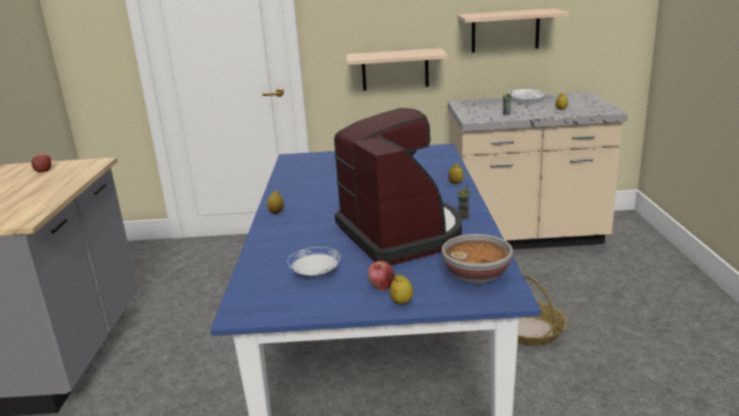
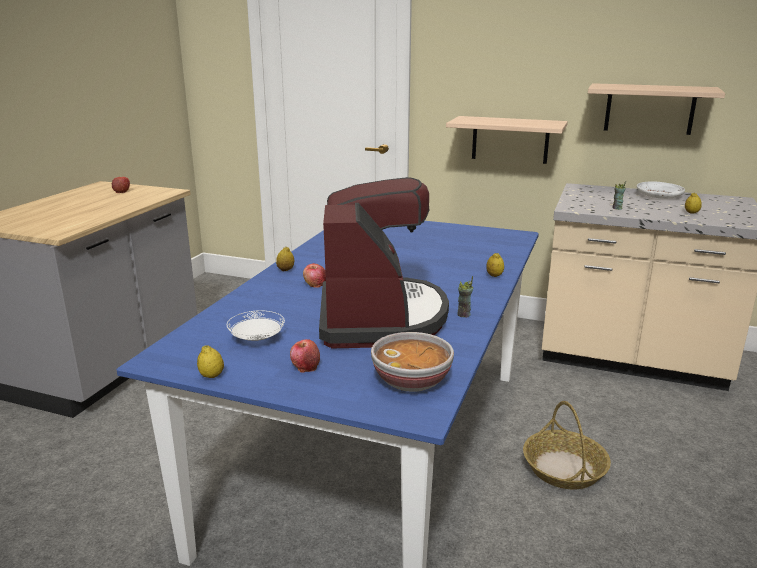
camera: 20 degrees right, 0 degrees up
lemon [390,274,413,304] -> lemon moved to [197,345,224,378]
none -> apple [303,263,326,288]

